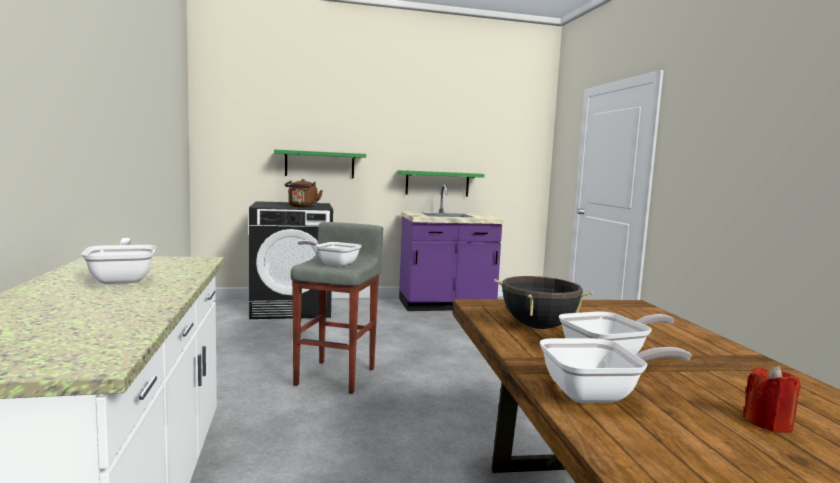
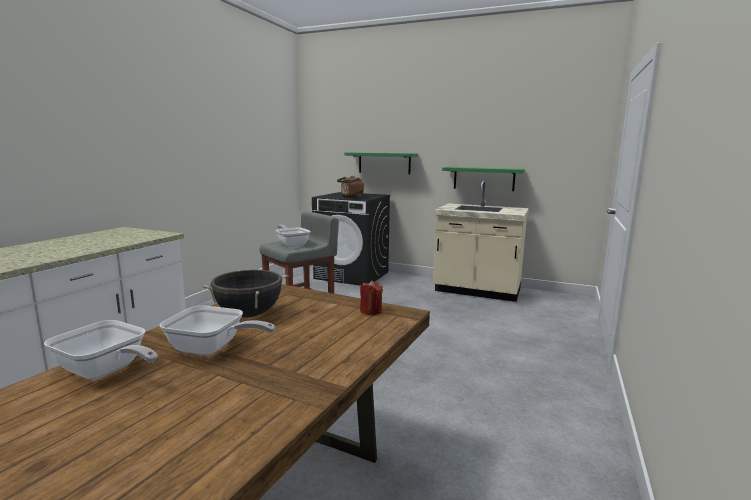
camera: 35 degrees right, 5 degrees up
frying pan [82,238,156,284] -> none
purple counter [399,185,505,311] -> beige counter [433,180,529,302]
red candle [743,366,801,433] -> red candle moved to [360,280,383,315]

